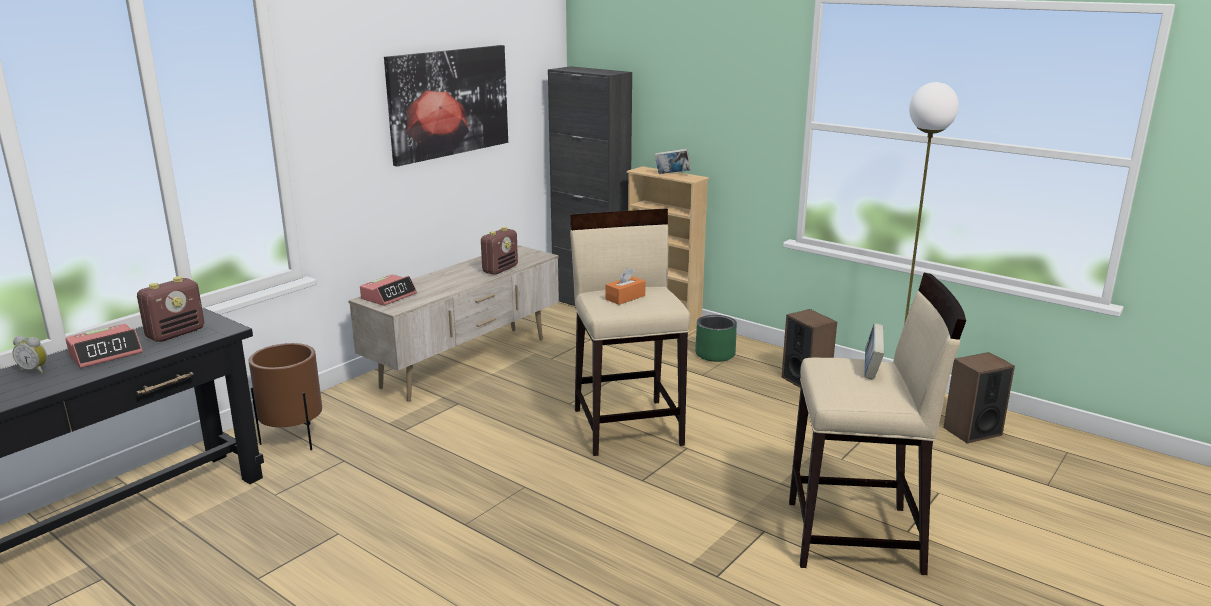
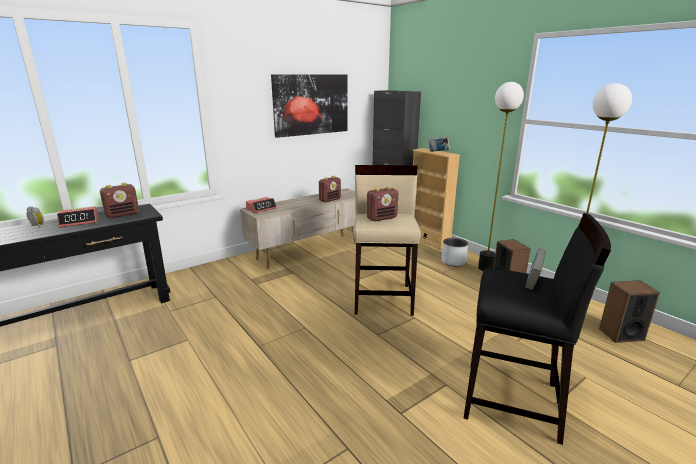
camera: 15 degrees right, 0 degrees up
brown planter [249,343,322,450] -> none
orange tissue box [605,268,646,305] -> radio [367,186,398,221]
green planter [695,315,737,362] -> grey planter [441,238,468,266]
beige stool [789,273,966,575] -> black stool [464,213,611,445]
none -> floor lamp [478,82,524,271]

